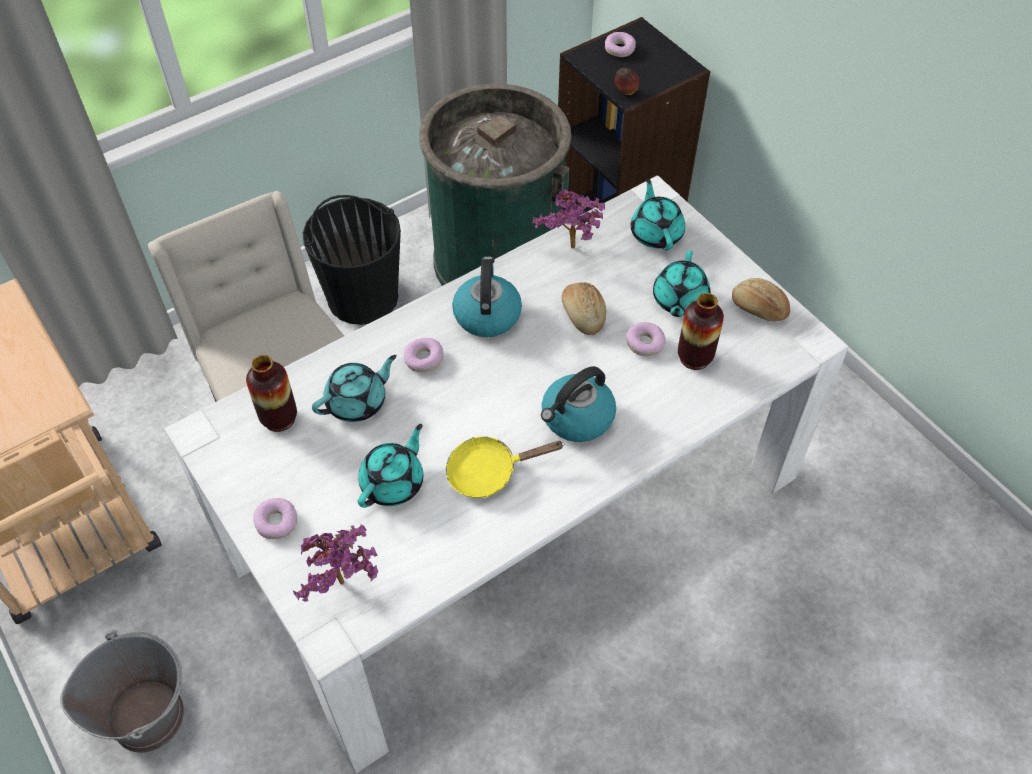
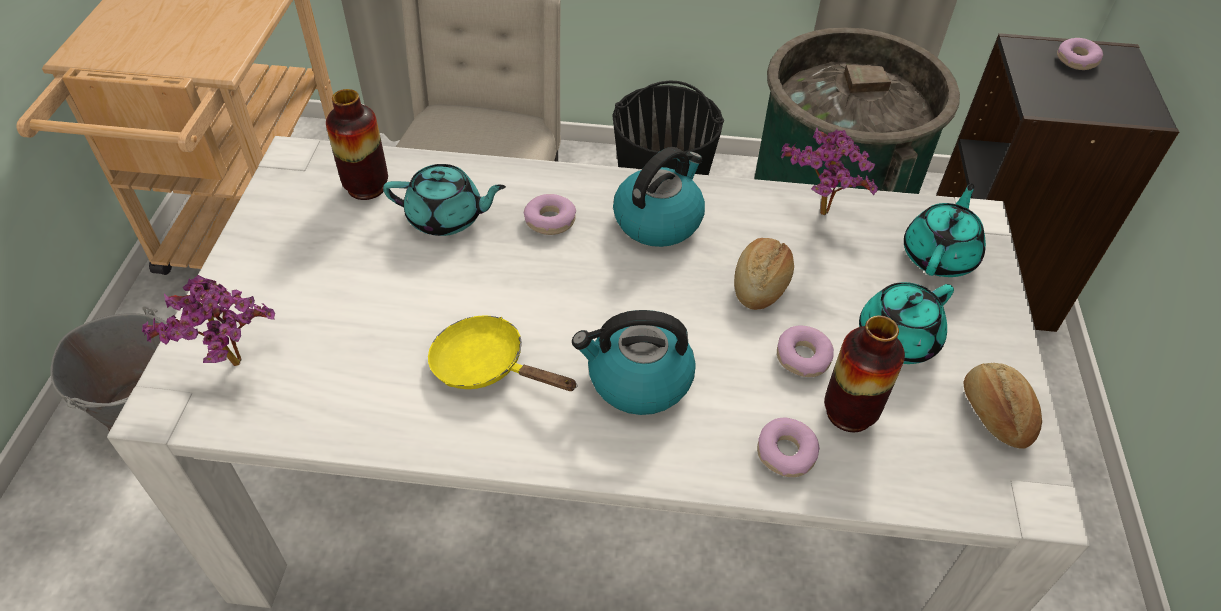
camera: 40 degrees right, 5 degrees down
donut [253,498,297,539] -> donut moved to [757,417,820,477]
turquoise teapot [358,424,423,508] -> none
apple [615,68,639,95] -> none

